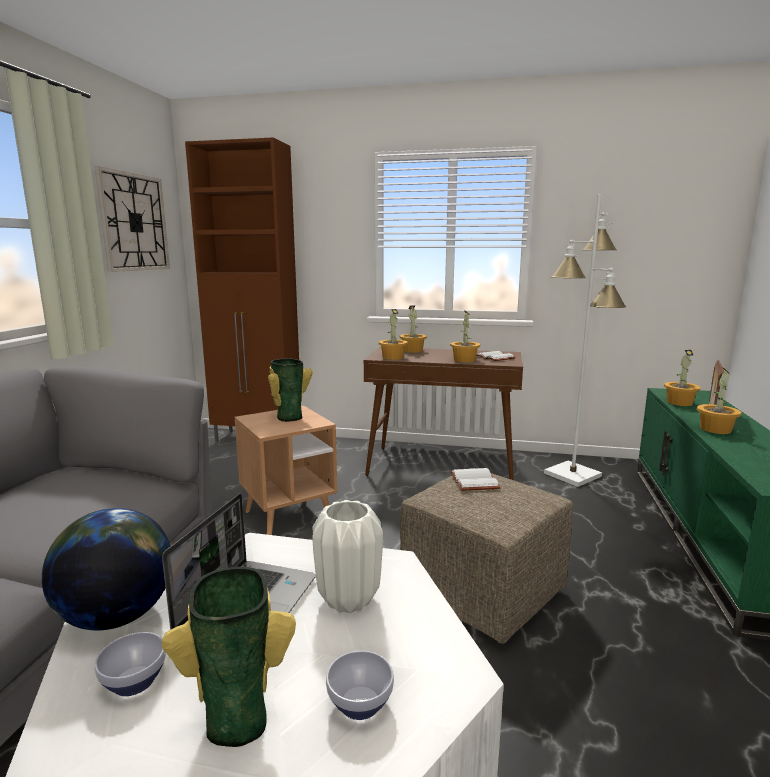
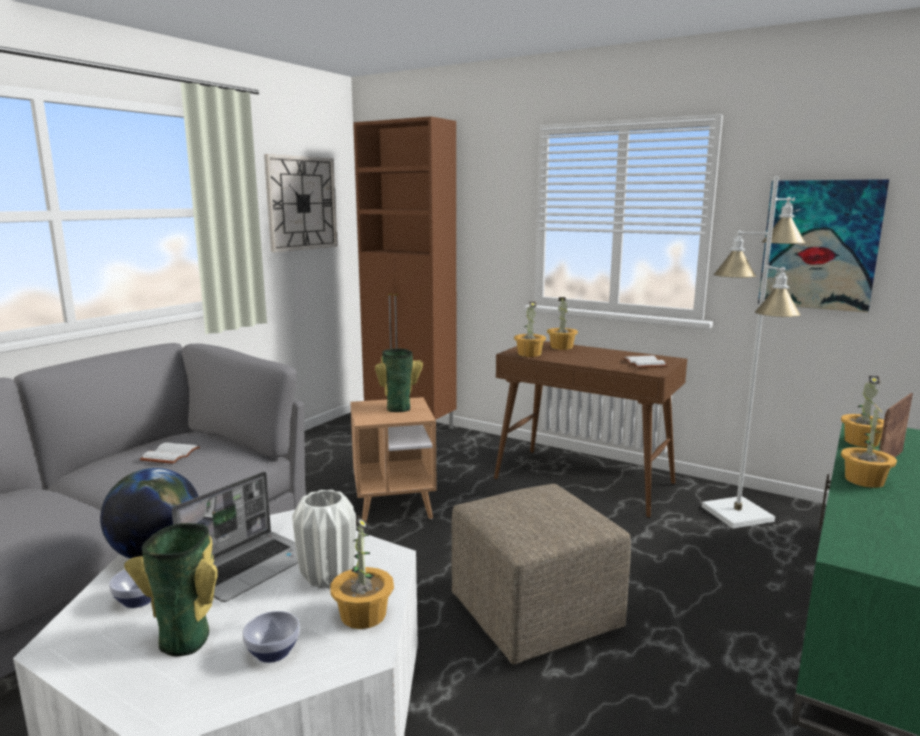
camera: 20 degrees right, 0 degrees up
potted plant [450,310,480,362] -> potted plant moved to [331,516,394,629]
white book [450,468,501,491] -> white book moved to [139,442,200,464]
none -> picture [758,179,889,313]

